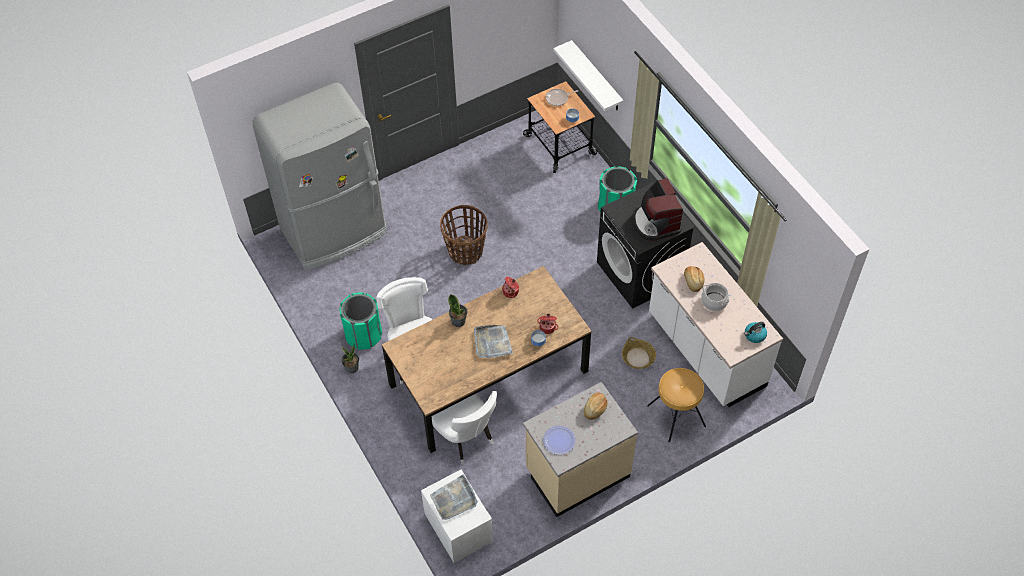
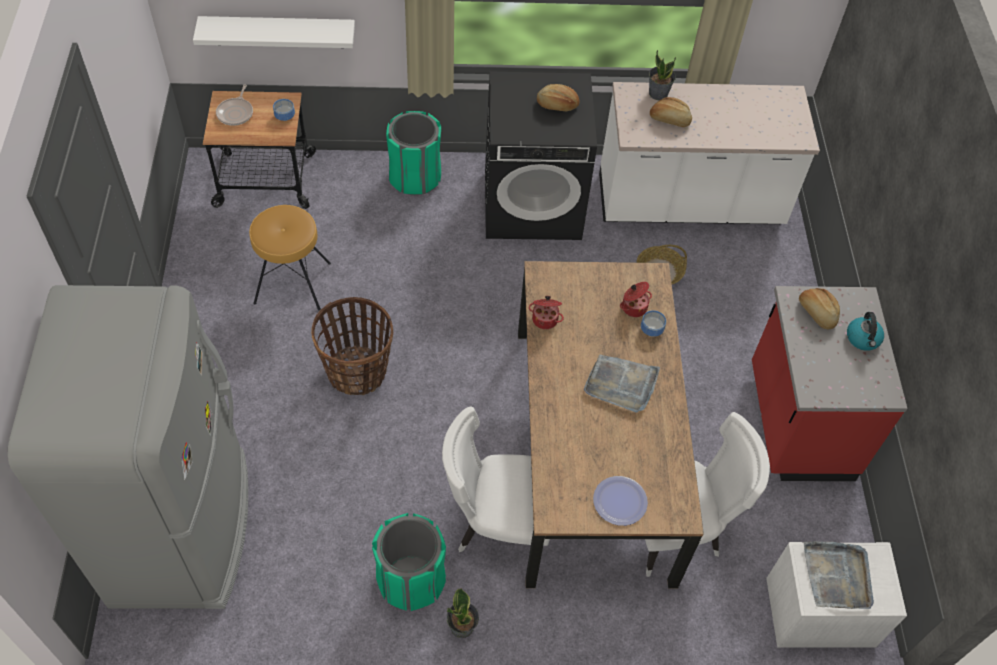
camera: 65 degrees left, 0 degrees up
potted plant [448,294,468,327] -> potted plant moved to [649,50,676,100]
beige counter [523,382,638,517] -> red counter [752,286,908,481]
plate [543,426,576,455] -> plate moved to [593,476,648,526]
coffee machine [633,178,683,241] -> bread [537,84,579,111]
brown stool [647,368,706,442] -> brown stool moved to [249,205,331,311]
cooking pot [701,283,730,311] -> none
kettle [744,322,767,343] -> kettle moved to [847,312,884,351]

